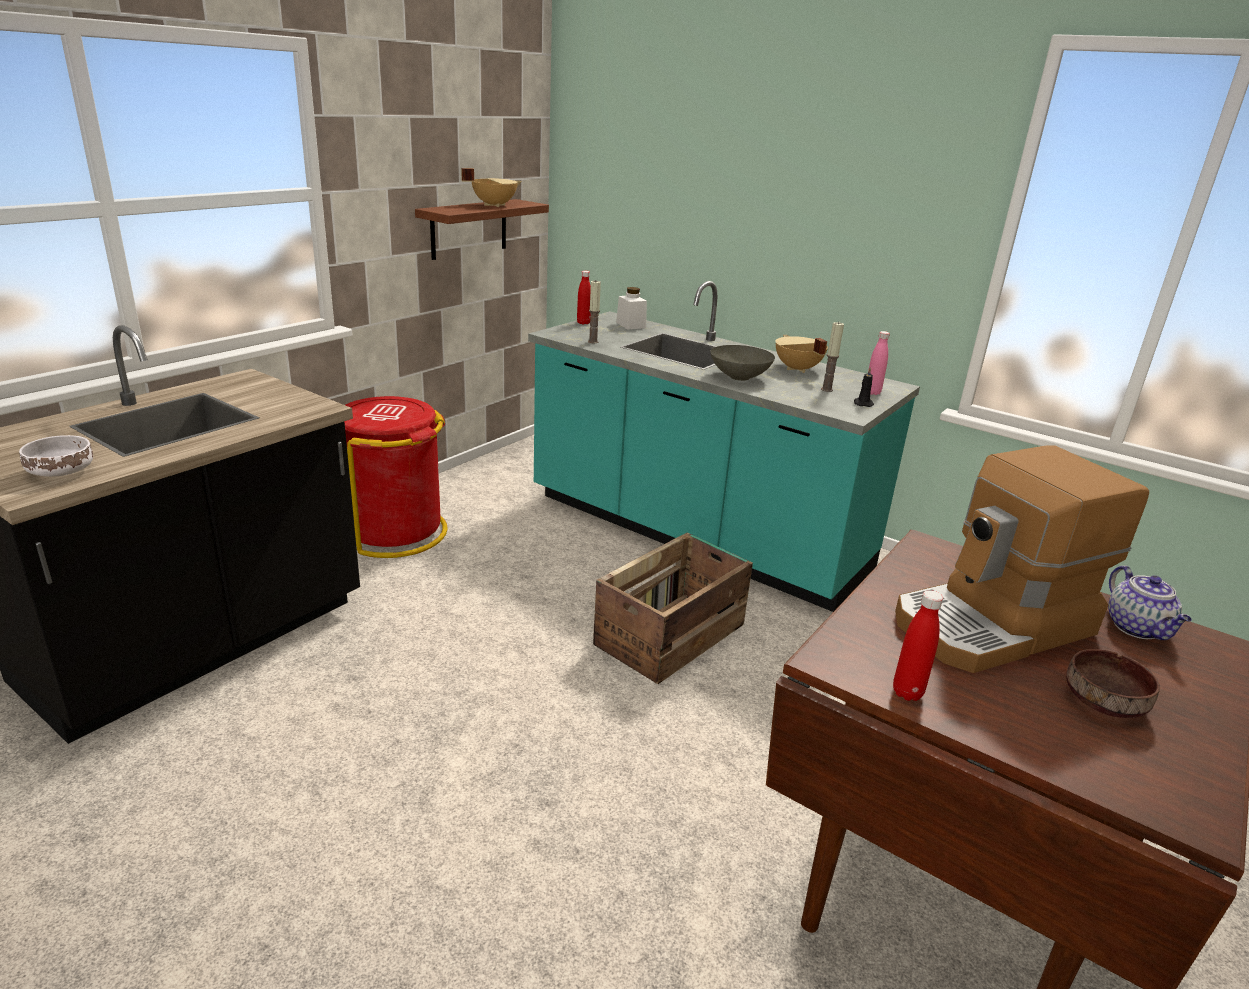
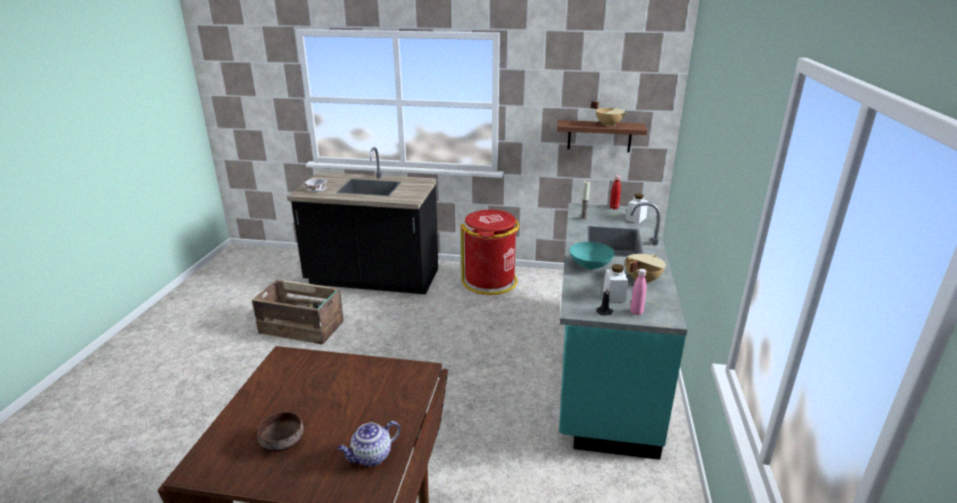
camera: 65 degrees right, 0 degrees up
crate [593,532,753,684] -> crate moved to [252,279,344,344]
grey bowl [710,345,775,381] -> turquoise bowl [570,242,615,269]
candle [821,322,844,392] -> white jar [603,264,628,302]
red bottle [893,590,943,701] -> none
coffee machine [895,445,1149,673] -> none

